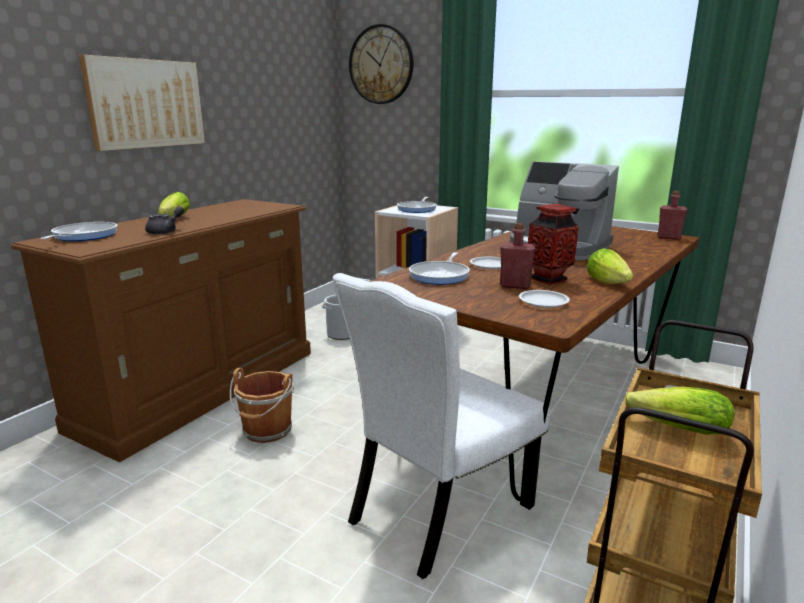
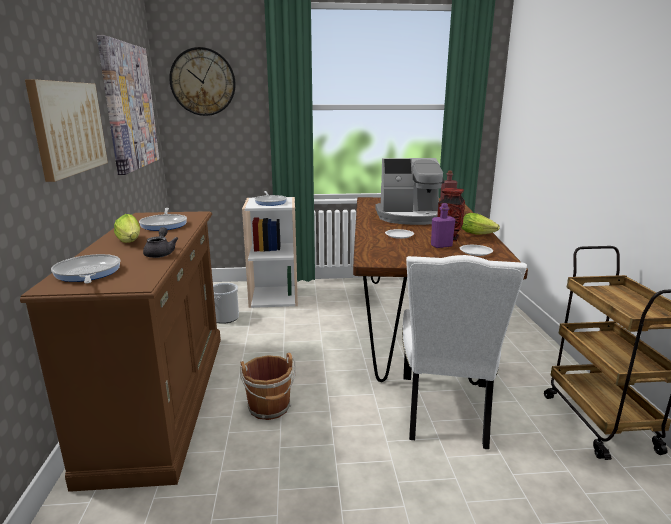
camera: 35 degrees left, 0 degrees up
frying pan [409,252,470,285] -> frying pan moved to [139,208,187,231]
red bottle [500,223,536,289] -> purple bottle [431,203,455,248]
lettuce [625,387,734,435] -> none
none -> picture [97,35,159,175]

